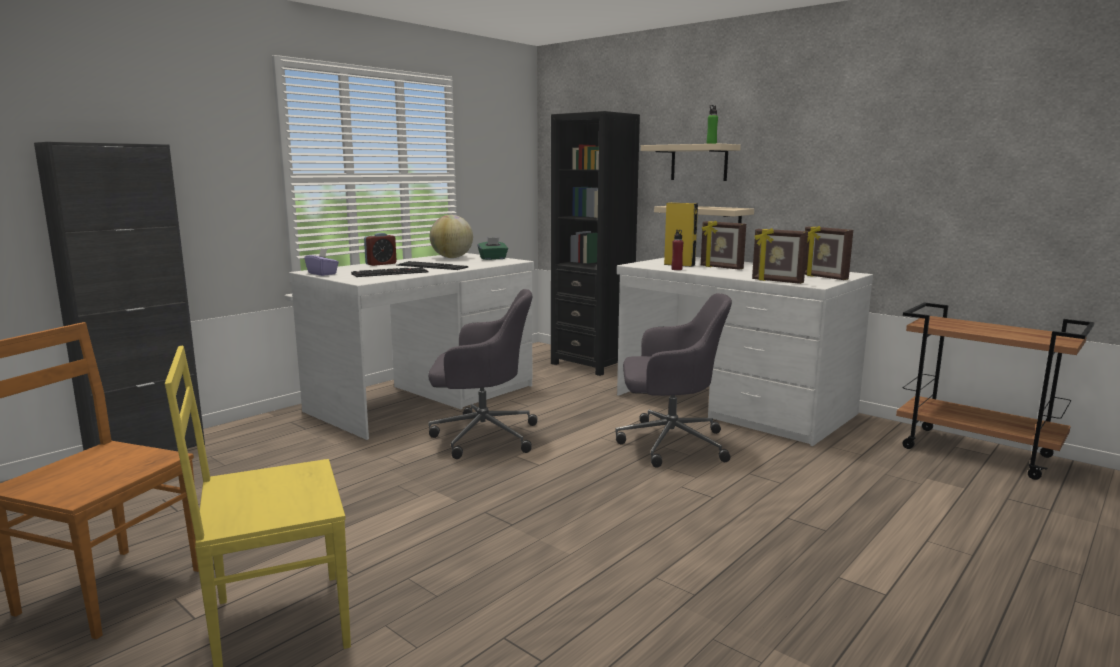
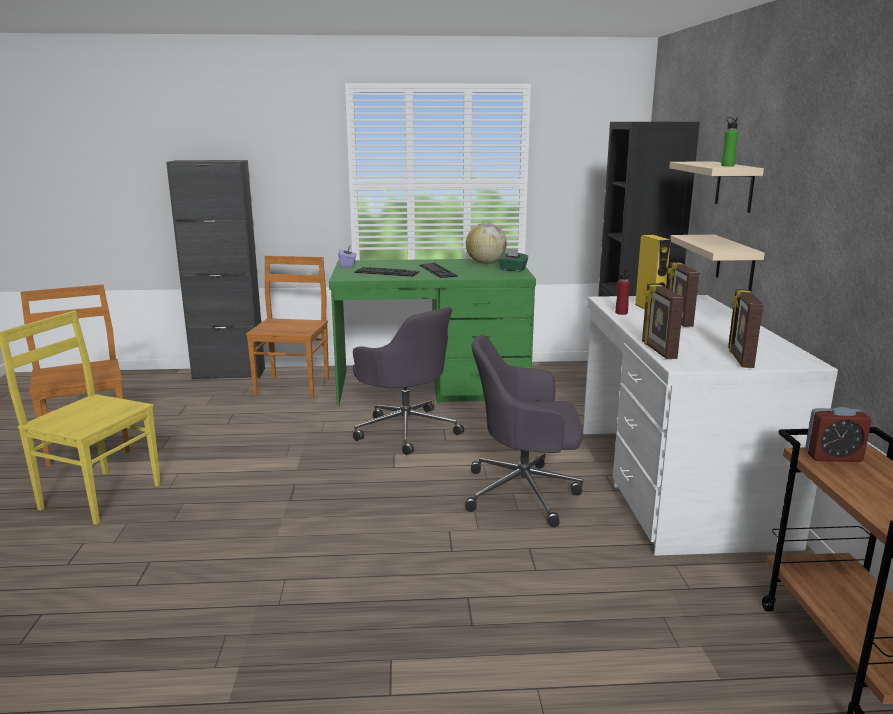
camera: 45 degrees right, 5 degrees up
white desk [289,253,534,440] -> green desk [329,259,536,406]
alarm clock [364,233,397,266] -> alarm clock moved to [805,407,871,462]
grey office chair [615,293,732,468] -> grey office chair turned 135 degrees clockwise [466,335,583,527]
none -> brown chair [246,256,329,399]

